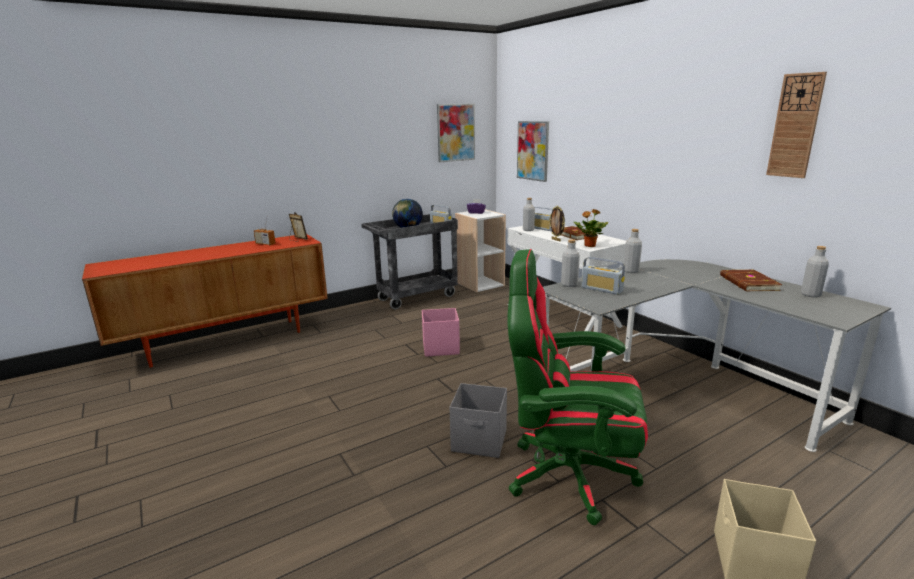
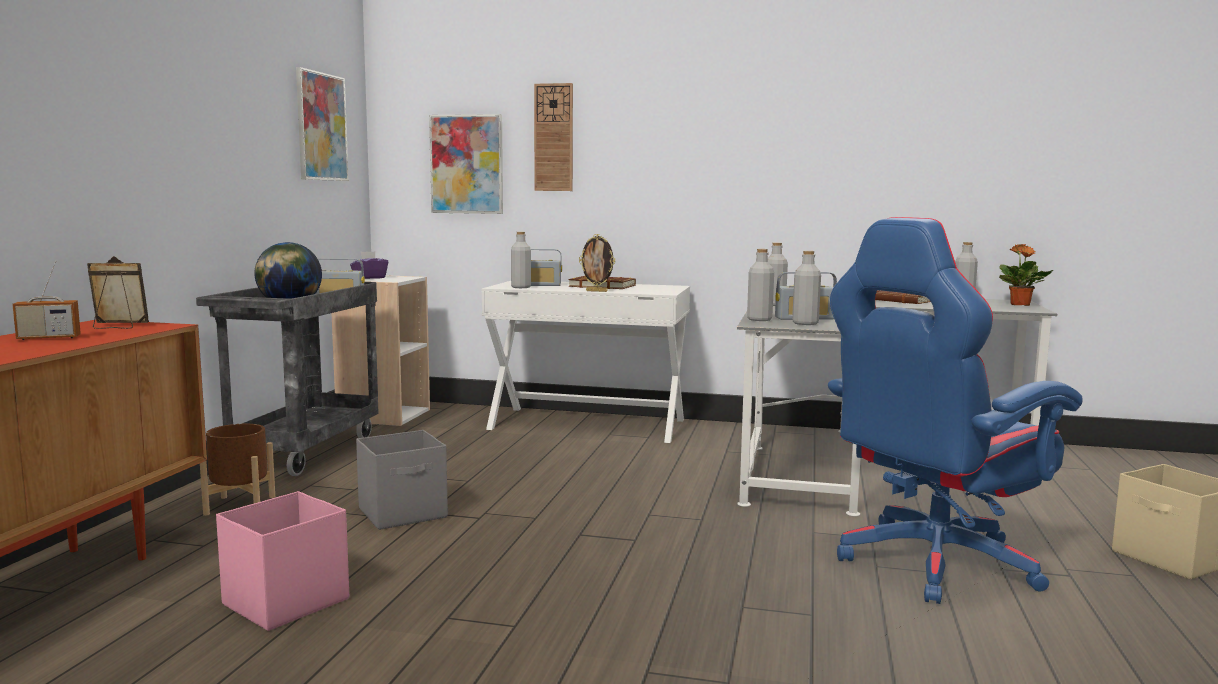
camera: 45 degrees left, 10 degrees down
pink storage box [422,308,460,357] -> pink storage box moved to [216,491,349,631]
grey storage box [450,383,507,458] -> grey storage box moved to [356,430,448,530]
green office chair [507,249,648,525] -> blue office chair [828,217,1083,604]
potted plant [574,209,608,247] -> potted plant moved to [999,244,1053,306]
wall clock [766,72,827,178] -> wall clock moved to [534,83,573,191]
none -> brown planter [200,424,275,516]
none -> grey bottle [792,251,821,325]

